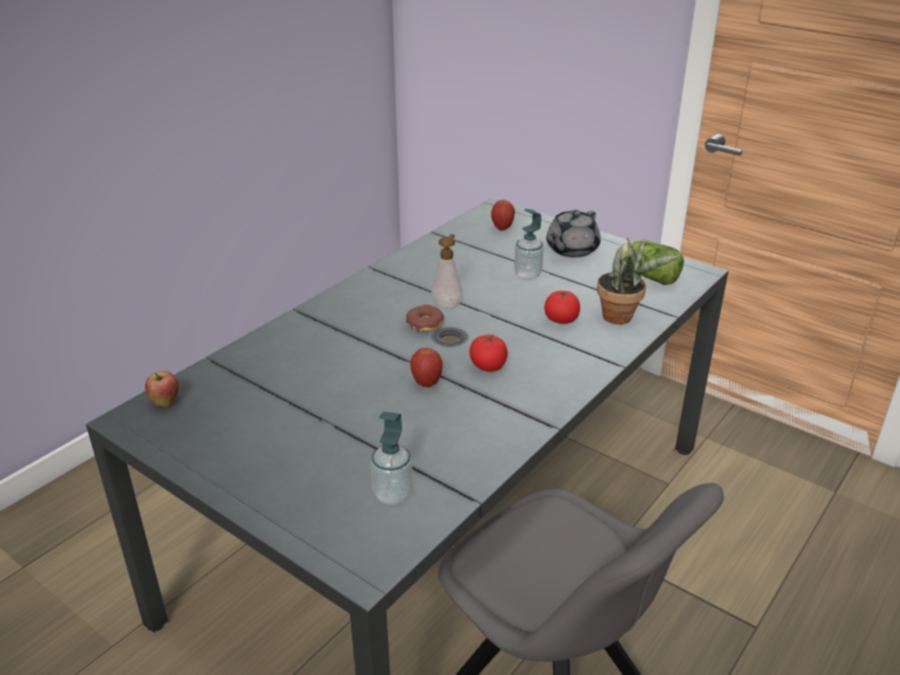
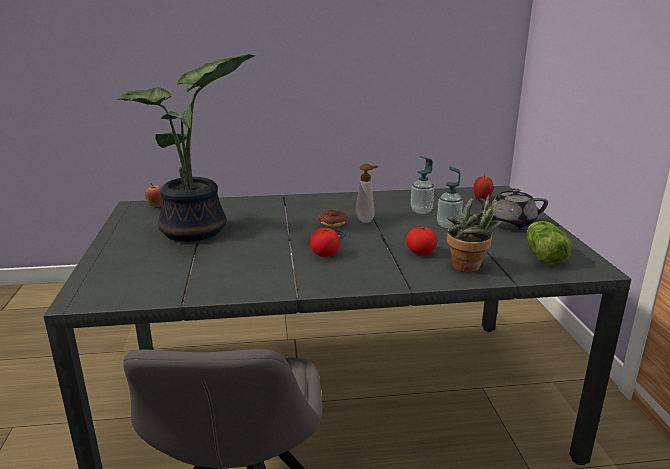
camera: 45 degrees right, 10 degrees down
soap dispenser [371,412,413,505] -> soap dispenser moved to [411,156,434,214]
apple [410,348,443,387] -> none
none -> potted plant [117,54,256,242]

